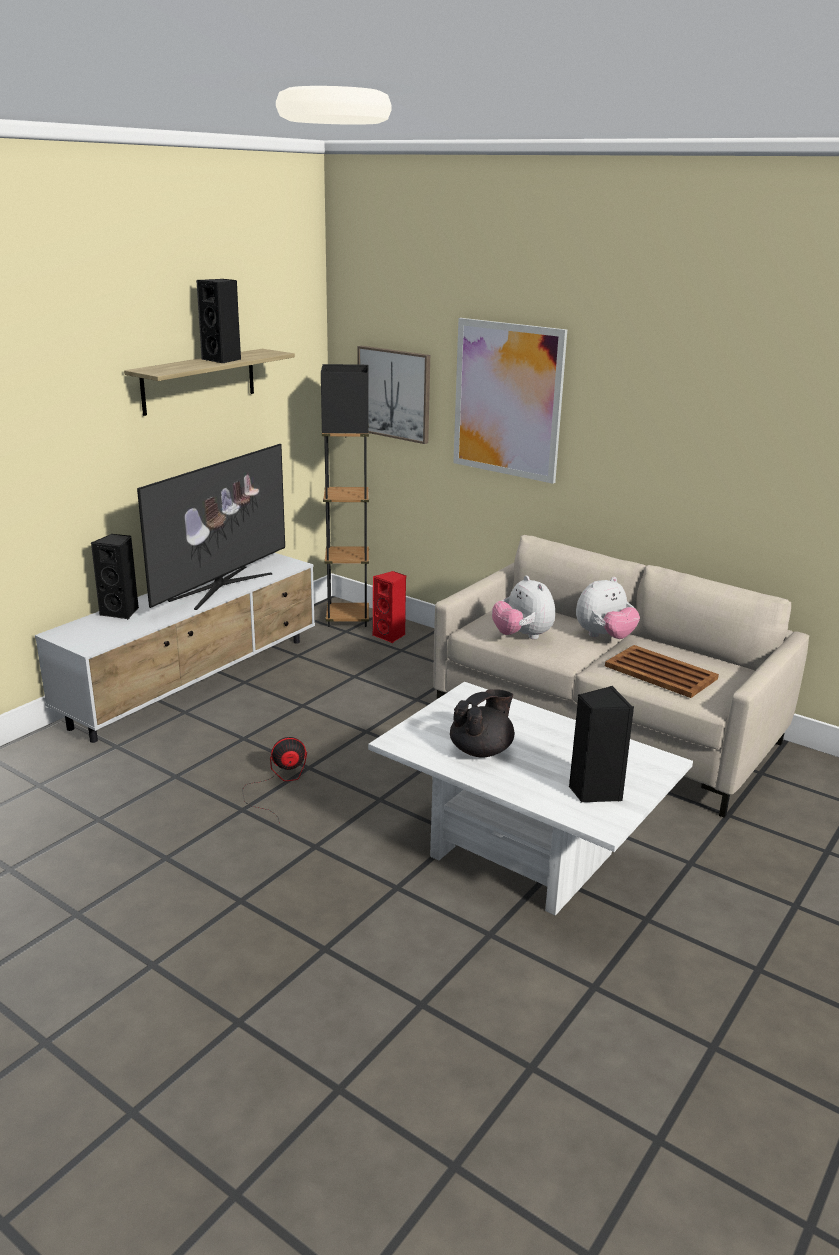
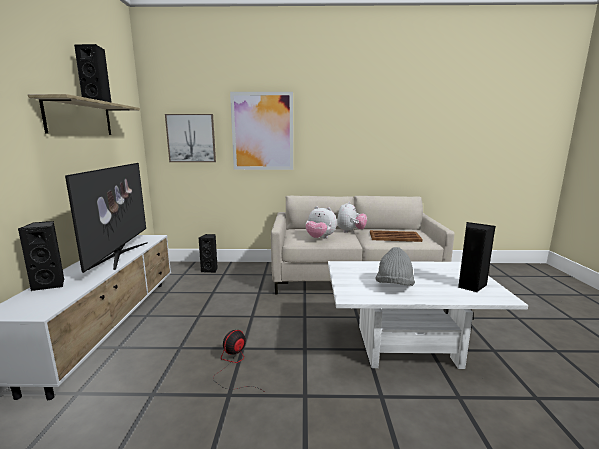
camera: 35 degrees left, 10 degrees down
black floor lamp [321,364,369,627] -> none
red speaker [373,571,406,644] -> black speaker [199,234,218,273]
black teapot [450,689,514,757] -> grey hat [376,247,415,286]

